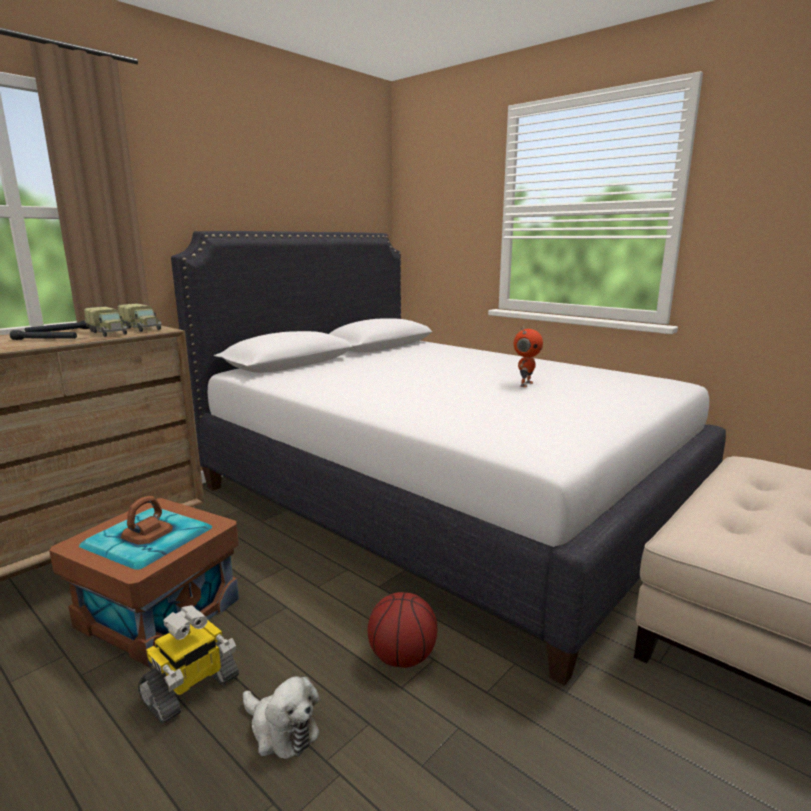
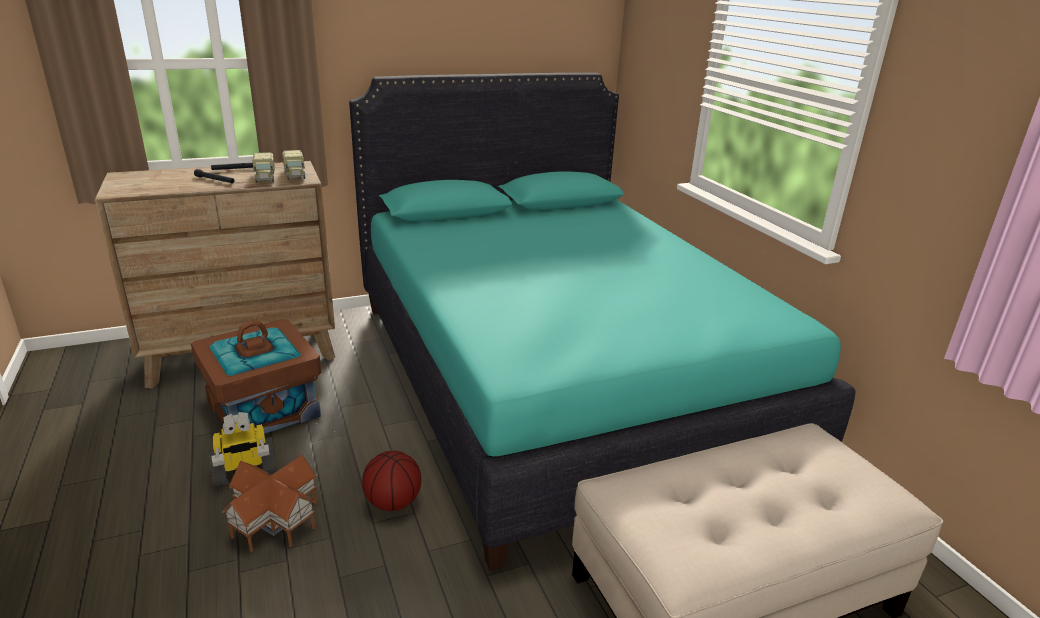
camera: 25 degrees right, 10 degrees up
white bed [171,231,726,686] -> turquoise bed [349,73,856,571]
plush toy [243,676,320,759] -> toy house [222,455,317,552]
toy robot [514,326,543,387] -> none

